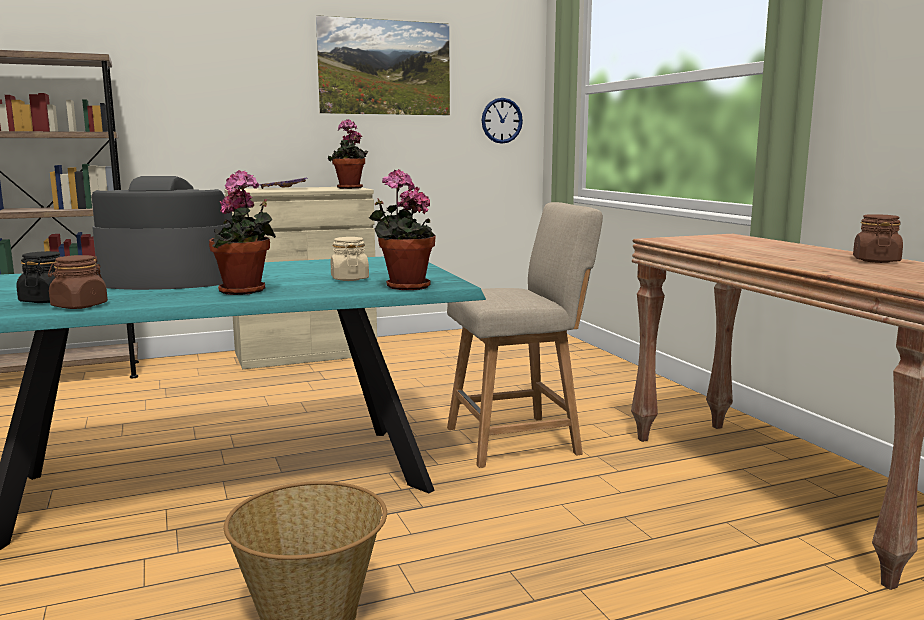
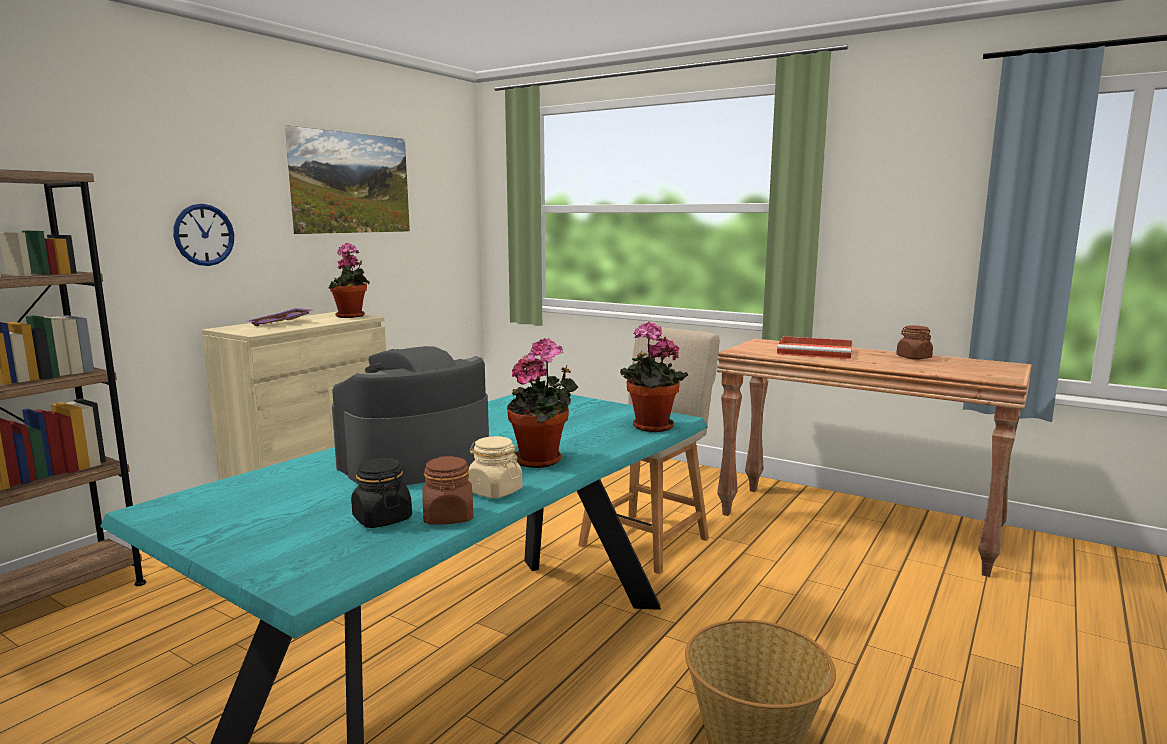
camera: 35 degrees left, 0 degrees up
beige jar [331,237,369,281] -> beige jar moved to [468,436,522,498]
wall clock [482,98,523,144] -> wall clock moved to [173,204,234,266]
none -> red tray [777,336,853,359]

